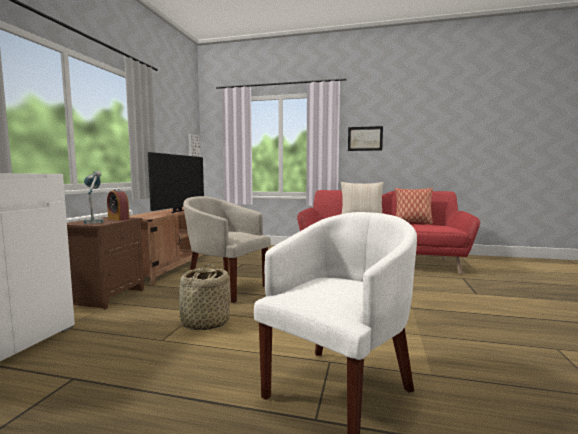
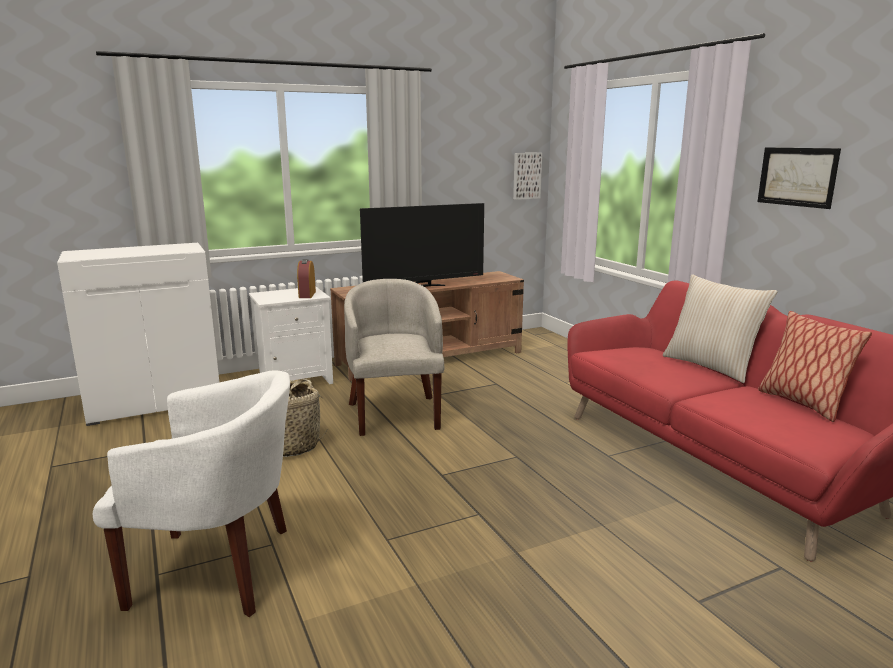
camera: 50 degrees right, 10 degrees up
brown nightstand [67,217,144,309] -> white nightstand [249,287,333,384]
table lamp [84,171,103,224] -> none

